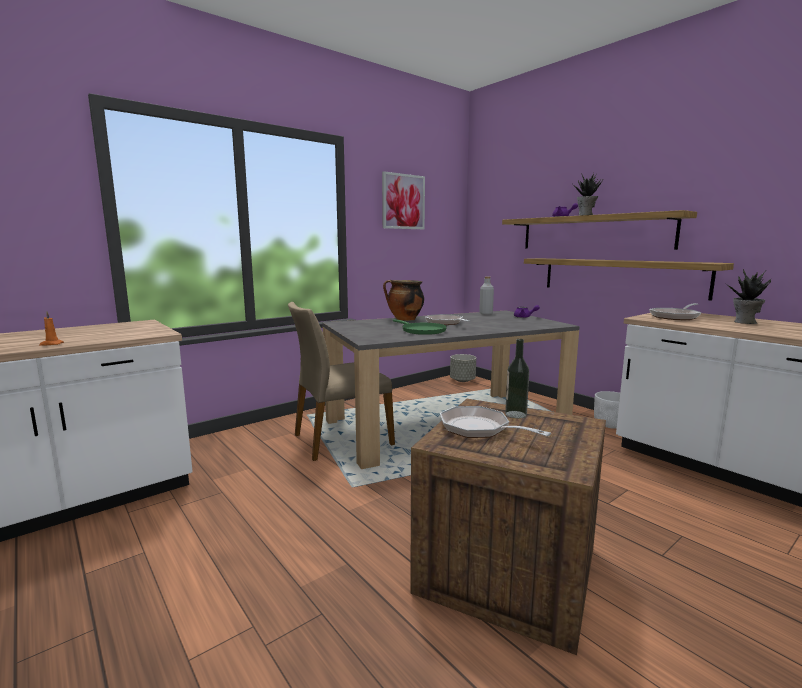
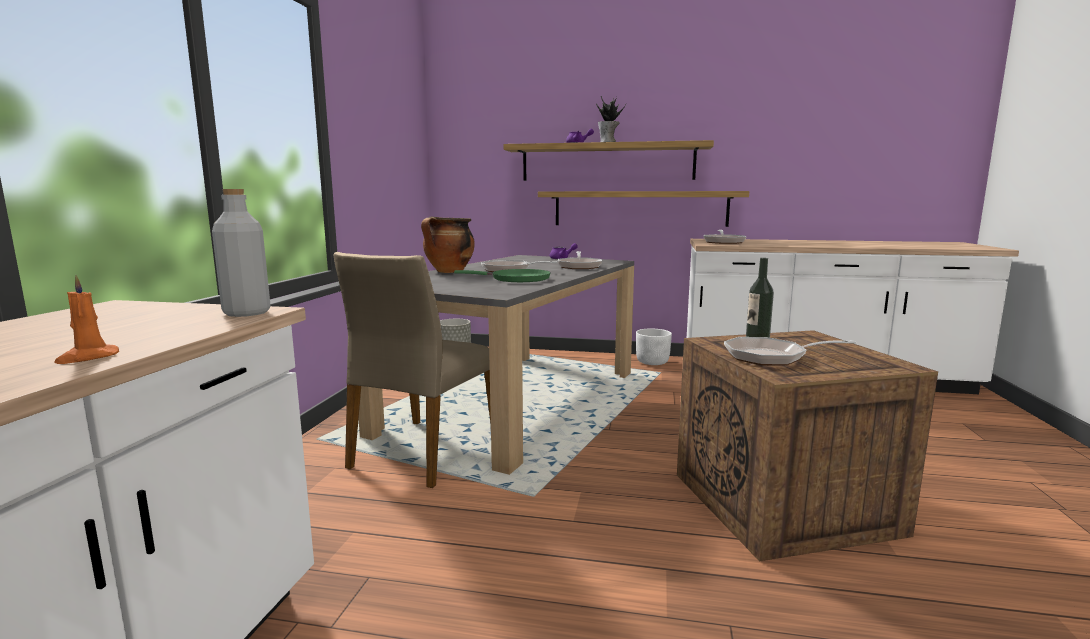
camera: 40 degrees left, 0 degrees up
picture [382,171,425,229] -> none
grey bottle [479,276,494,315] -> grey bottle moved to [212,189,271,317]
potted plant [725,269,772,324] -> none
none -> frying pan [558,251,602,269]

